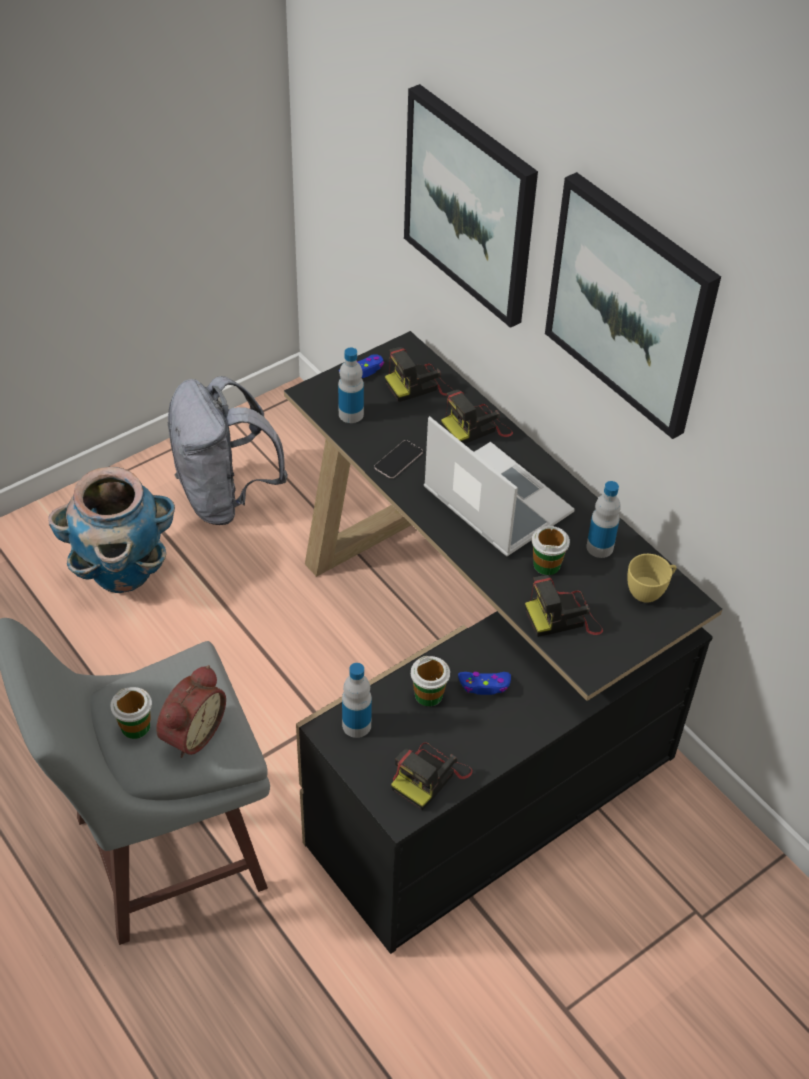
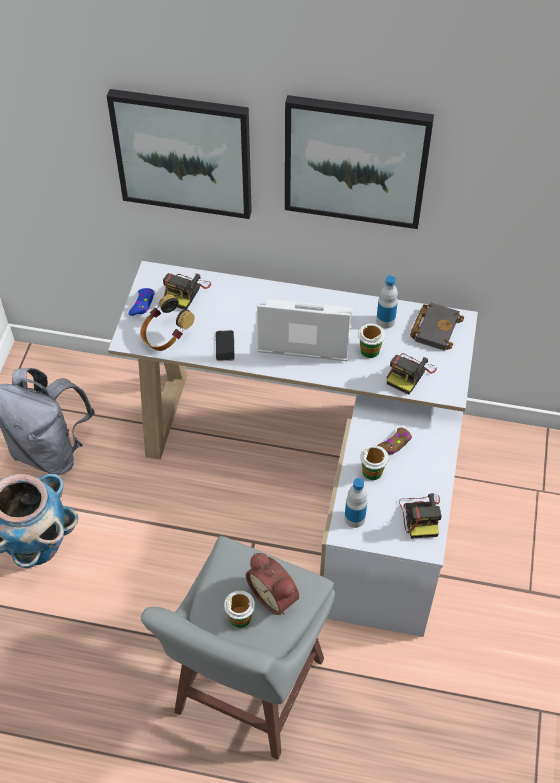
camera: 40 degrees left, 5 degrees up
alarm clock [156,665,226,758] -> alarm clock turned 150 degrees clockwise [246,553,299,615]
black desk [284,331,722,954] -> white desk [108,261,478,637]
bottle [338,348,364,423] -> headphones [140,294,195,351]
camera [441,390,513,444] -> none
blue game controller [458,672,511,695] -> brown game controller [377,428,412,455]
yellow cup [627,554,676,603] -> black book [410,303,464,351]

